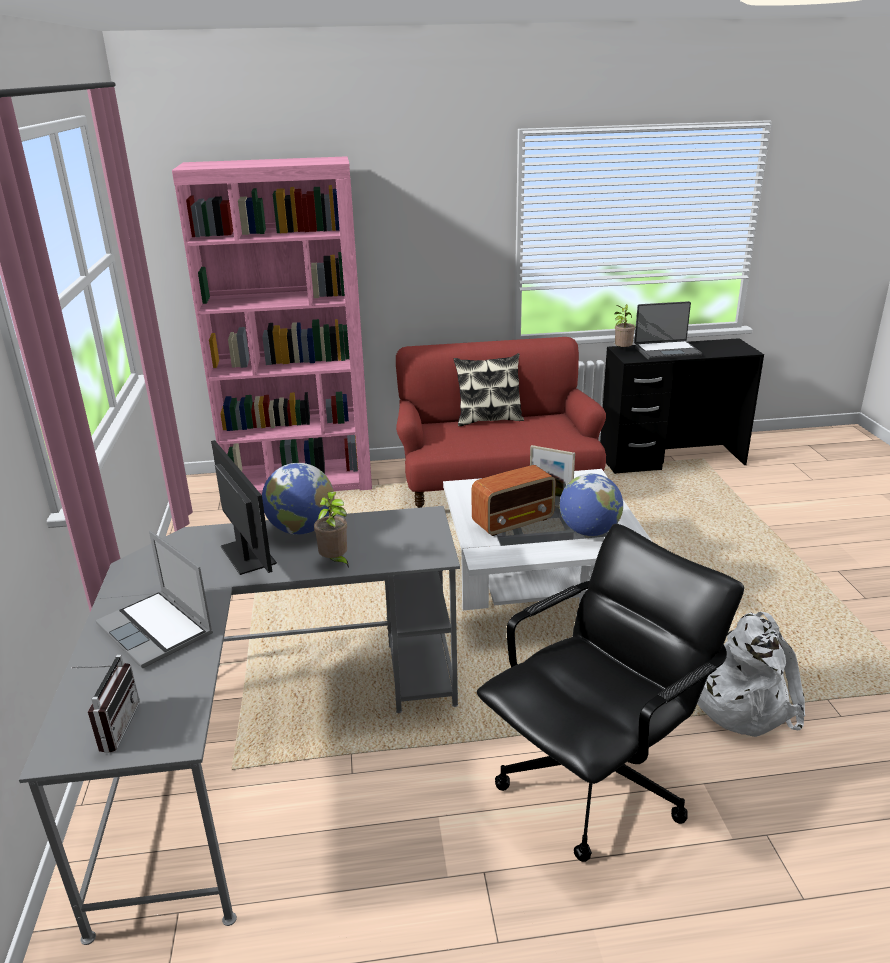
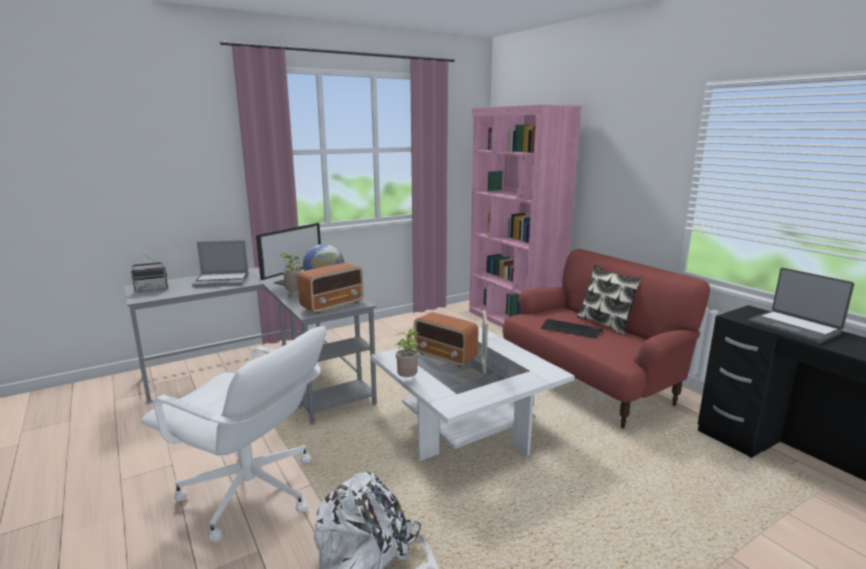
camera: 65 degrees right, 10 degrees down
laptop [95,531,213,668] -> laptop turned 120 degrees counterclockwise [192,240,249,287]
black office chair [477,524,744,862] -> white office chair [141,326,326,542]
globe [559,473,623,536] -> none
potted plant [614,304,635,347] -> potted plant moved to [395,328,419,377]
none -> radio [298,263,364,314]
none -> keyboard [541,319,603,339]

